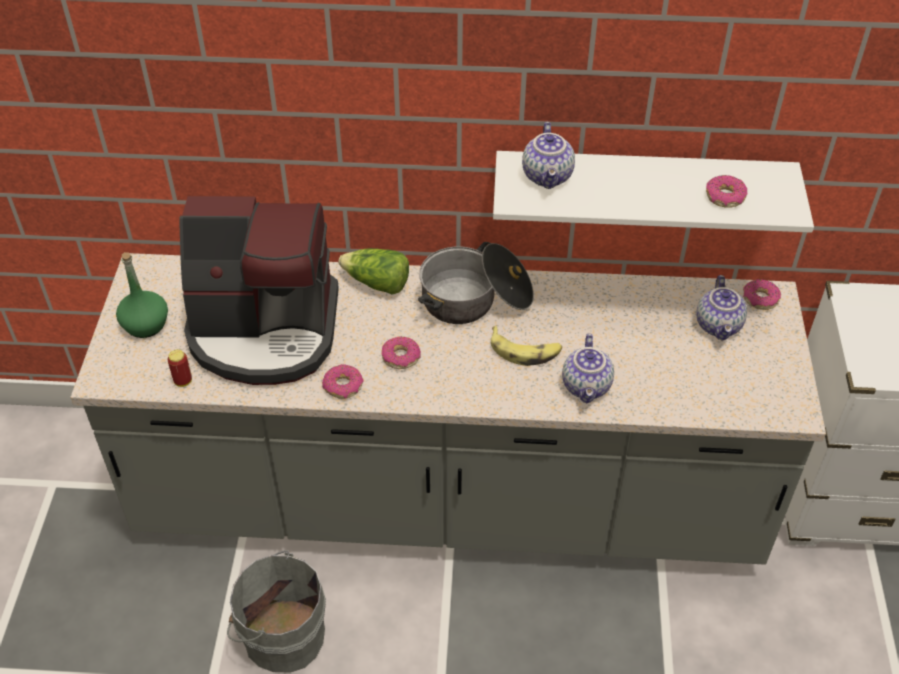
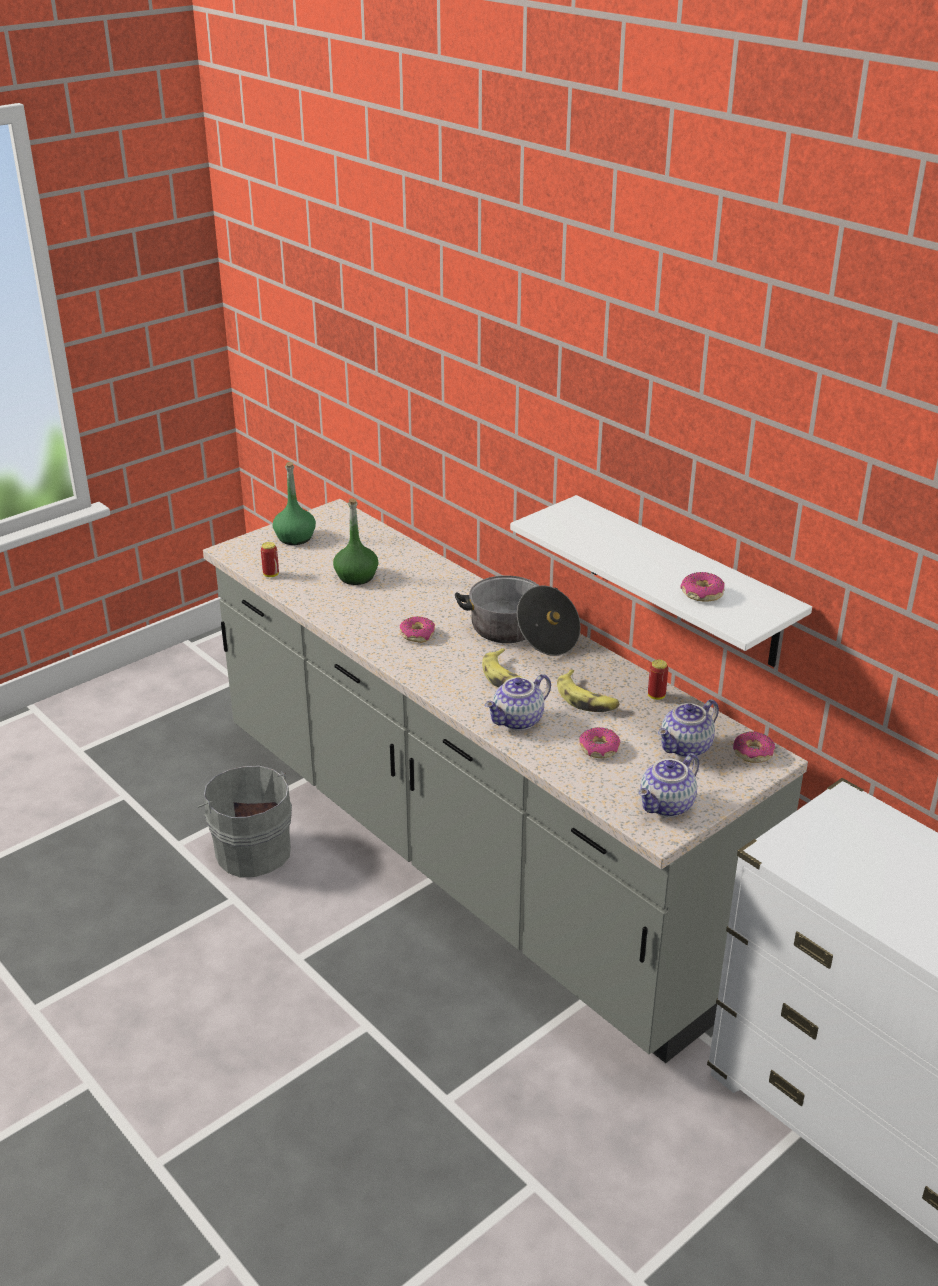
camera: 45 degrees right, 15 degrees down
coffee machine [179,196,339,385] -> green bottle [333,498,378,585]
donut [322,364,364,399] -> donut moved to [579,727,620,758]
lettuce [338,248,409,294] -> none
teapot [522,122,575,189] -> teapot moved to [639,753,699,817]
none -> banana [557,669,619,712]
none -> can [648,659,668,700]

